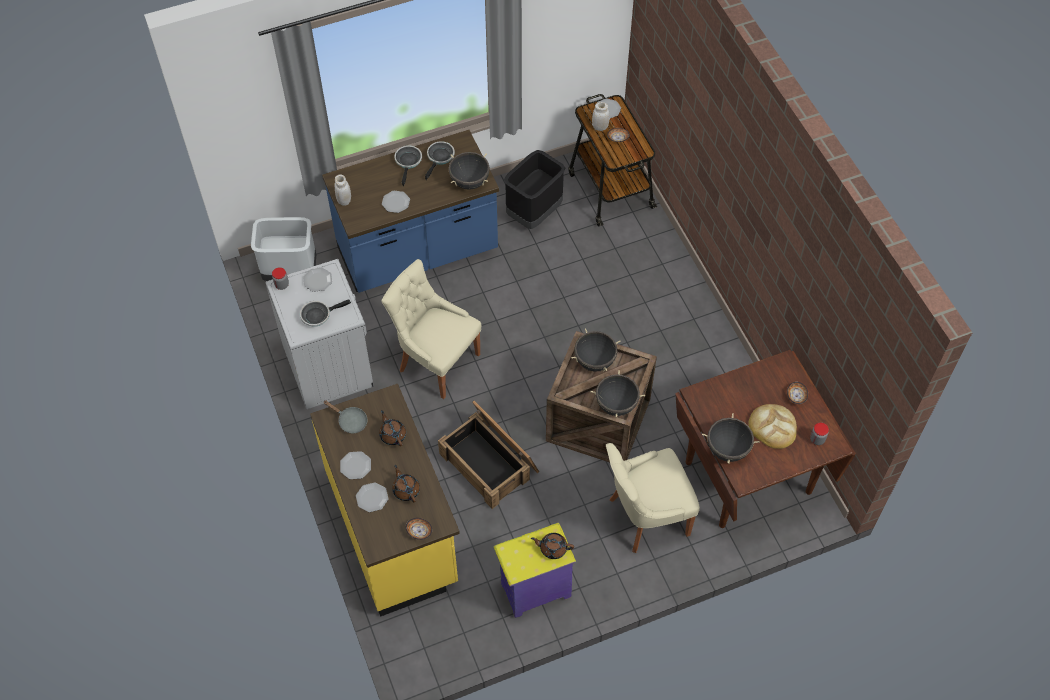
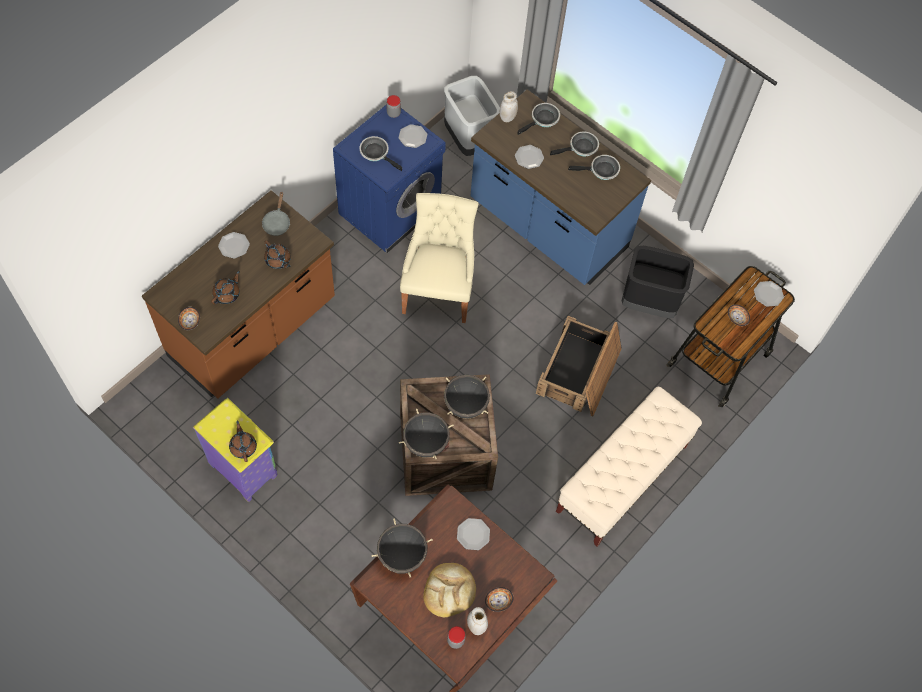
camera: 60 degrees right, 5 degrees up
white washing machine [265,259,374,409] -> blue washing machine [333,104,446,253]
yellow counter [310,384,460,617] -> brown counter [142,190,335,399]
plate [356,482,389,512] -> plate moved to [457,518,490,550]
brown teapot [379,410,406,446] -> brown teapot turned 105 degrees clockwise [264,240,291,269]
crate [438,401,539,509] -> crate moved to [536,316,622,416]
black cooking pot [448,152,490,190] -> none
white jar [592,102,610,131] -> white jar moved to [467,607,488,635]
beige chair [606,443,700,553] -> none
none -> frying pan [518,103,560,135]
none -> beige bench [556,387,702,546]

